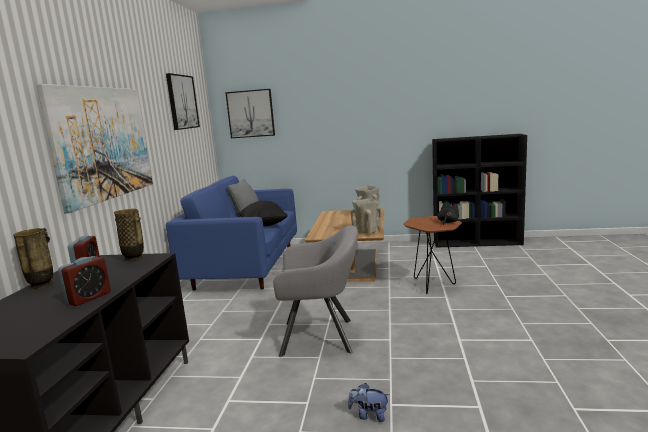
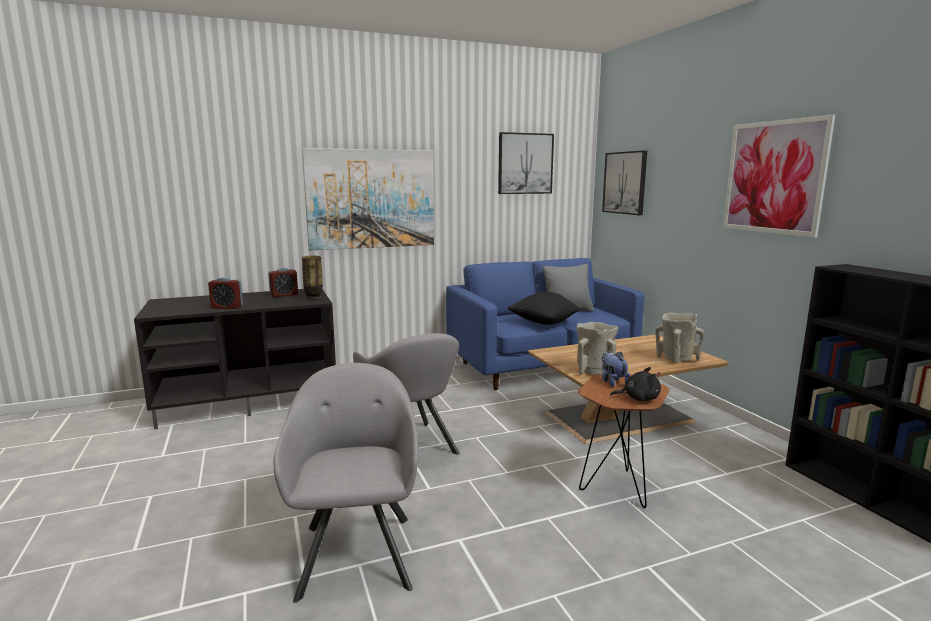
camera: 60 degrees right, 0 degrees up
vase [13,228,53,289] -> none
plush toy [348,383,389,422] -> plush toy moved to [602,351,630,387]
none -> grey armchair [274,363,418,603]
none -> picture [723,114,835,238]

